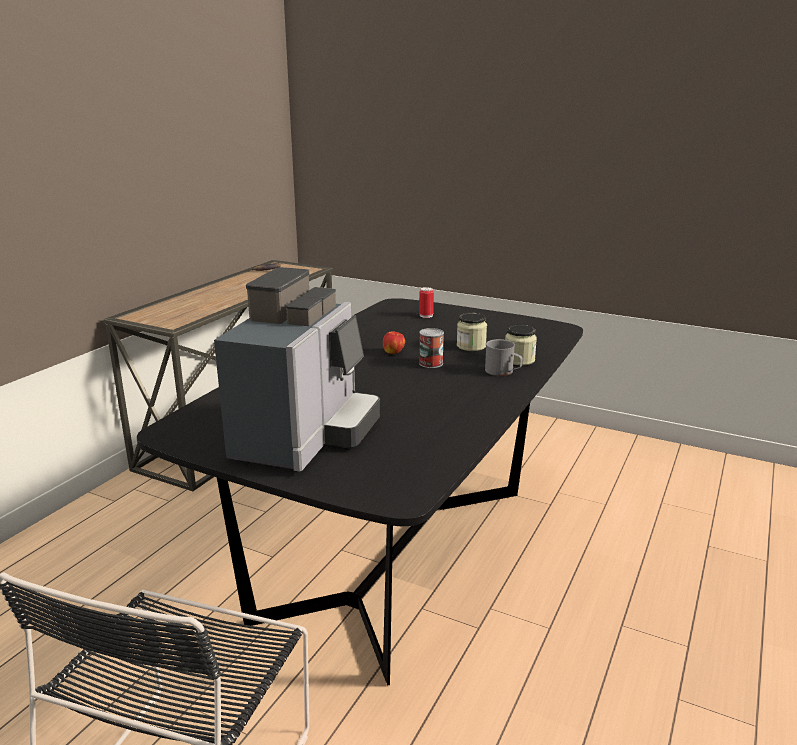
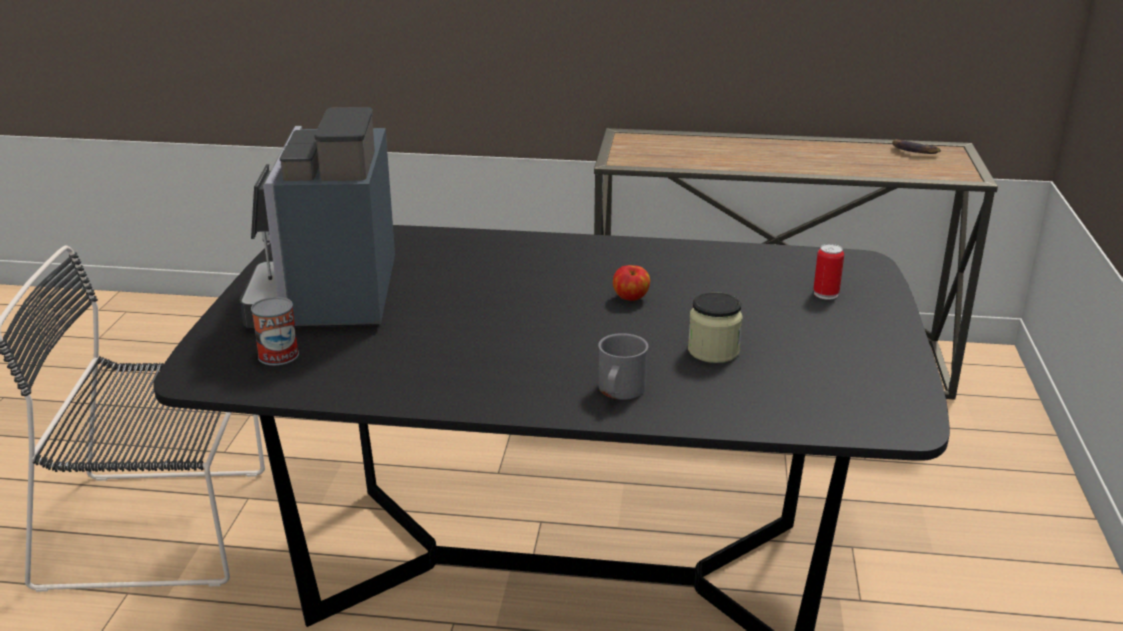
camera: 70 degrees right, 5 degrees up
coffee machine [214,267,380,472] -> coffee machine turned 90 degrees clockwise [240,107,395,328]
can [419,328,444,368] -> can moved to [251,297,299,365]
jar [505,325,537,366] -> none

